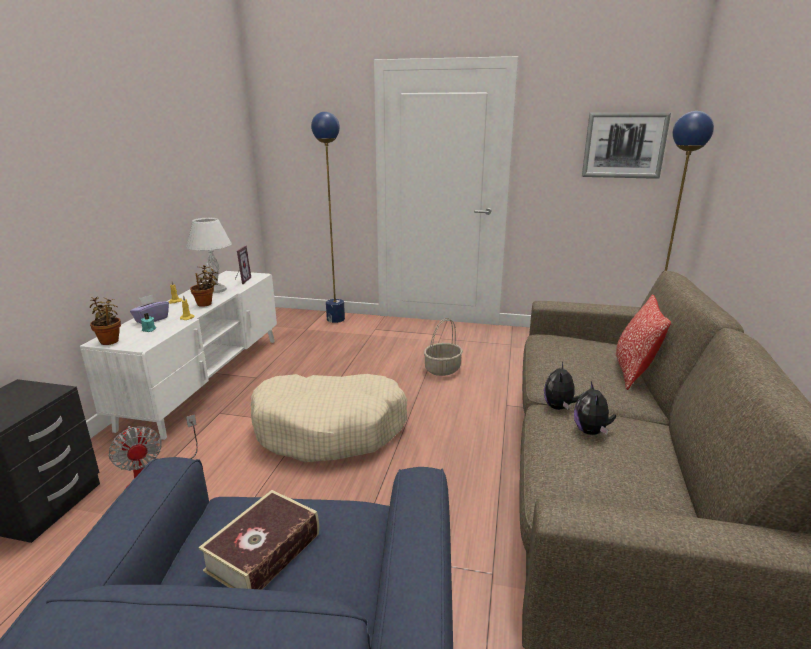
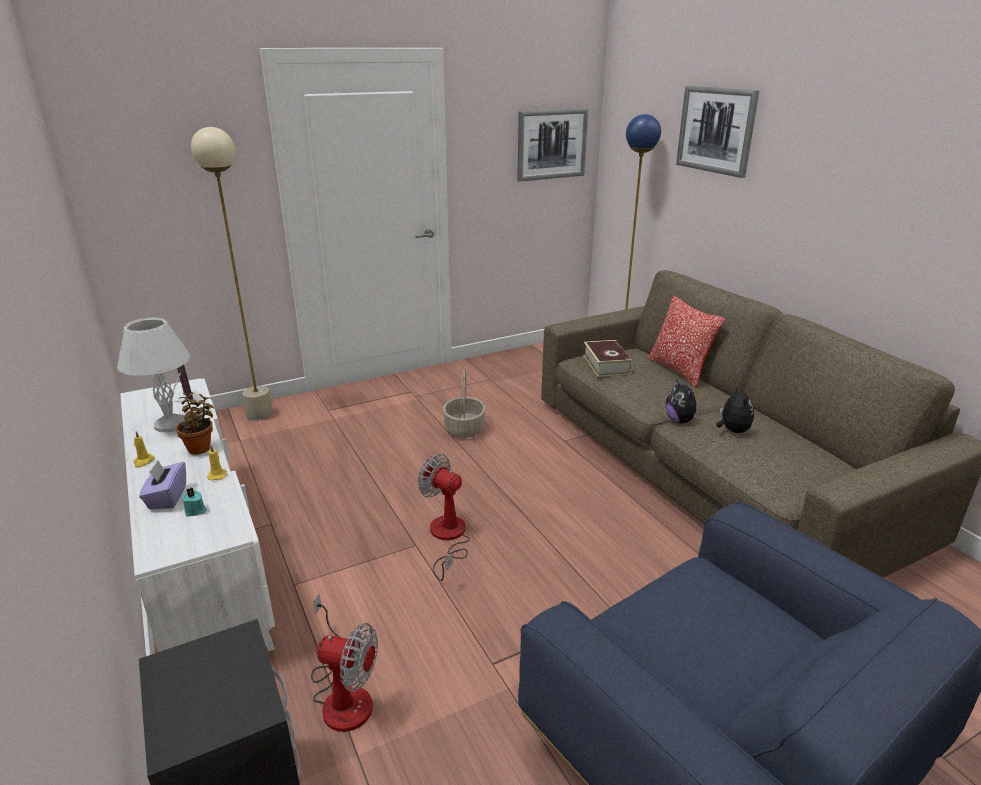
camera: 40 degrees left, 5 degrees up
potted plant [90,297,121,345] -> none
book [198,490,319,590] -> book moved to [583,340,632,377]
beige dog bed [251,374,408,462] -> fan [418,454,470,581]
blue floor lamp [311,112,345,323] -> beige floor lamp [191,127,273,421]
plush toy [574,381,616,435] -> plush toy turned 150 degrees counterclockwise [716,386,754,433]
none -> picture [676,86,759,178]

